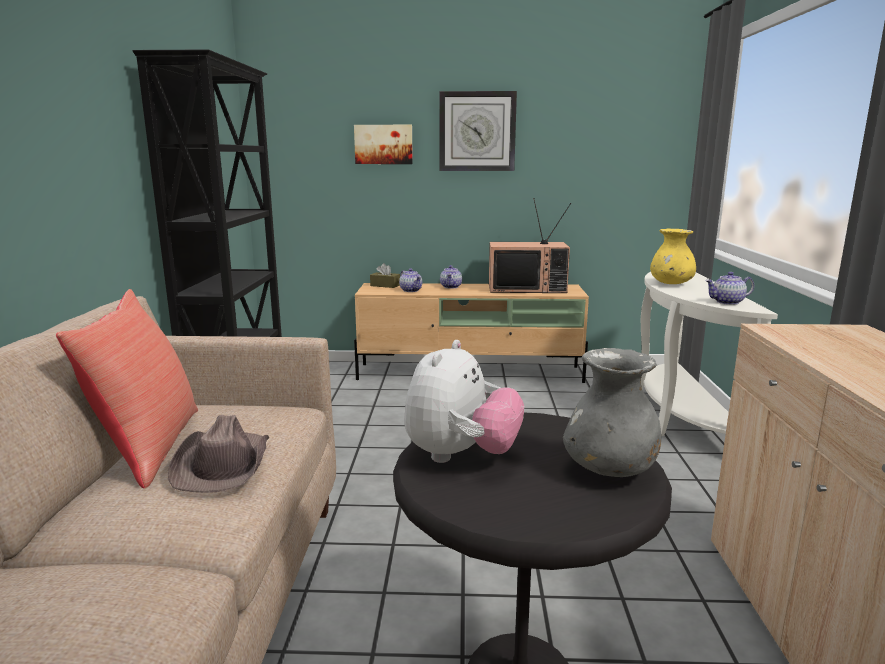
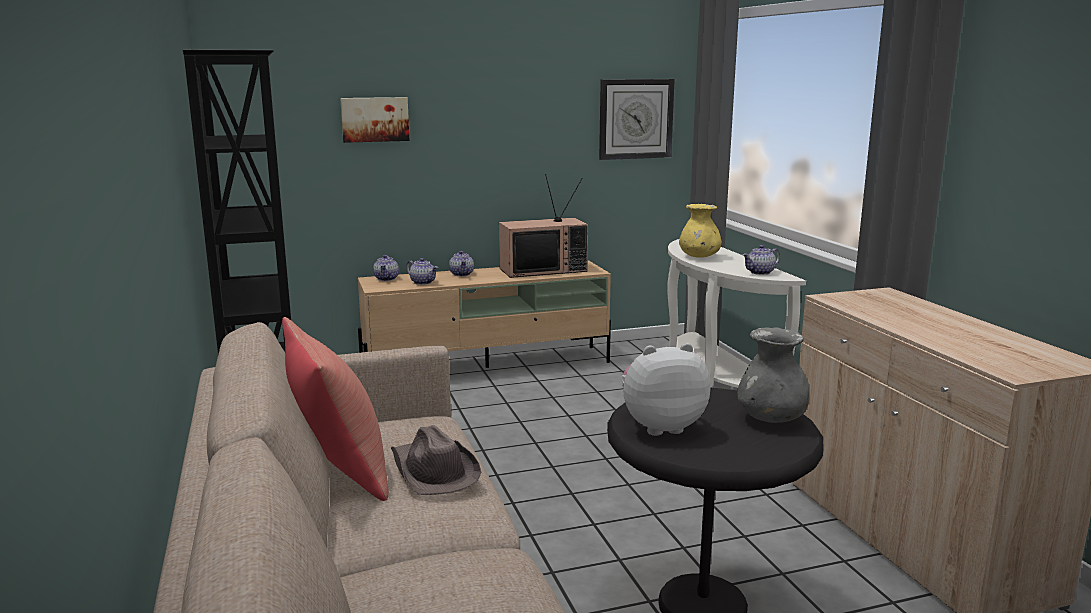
camera: 20 degrees left, 0 degrees up
brown tissue box [370,263,400,288] -> teapot [373,255,399,281]
plush toy [404,340,524,463] -> plush toy turned 105 degrees counterclockwise [622,343,710,436]
wall clock [439,91,517,171] -> wall clock moved to [599,79,675,160]

